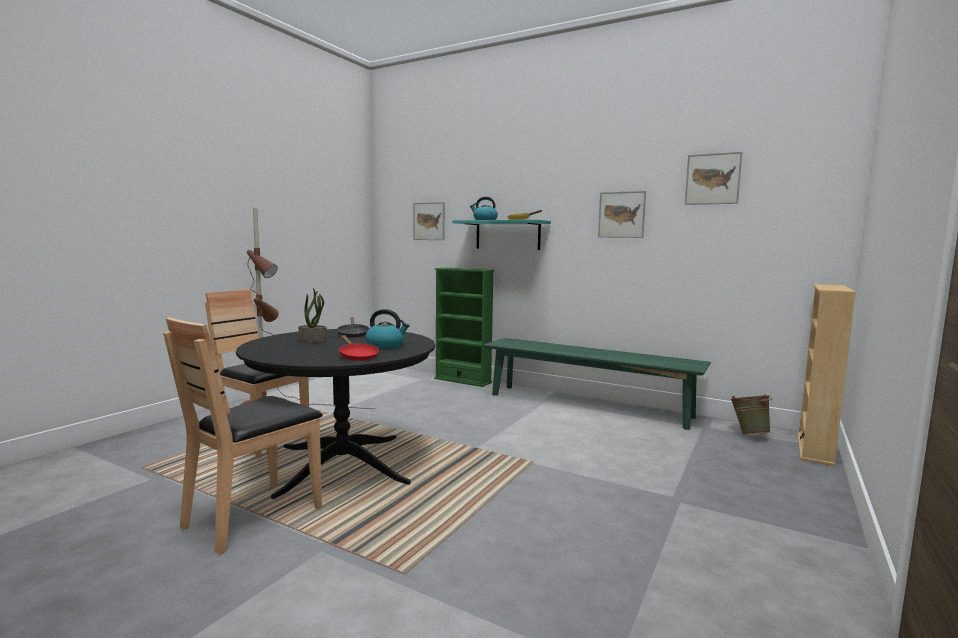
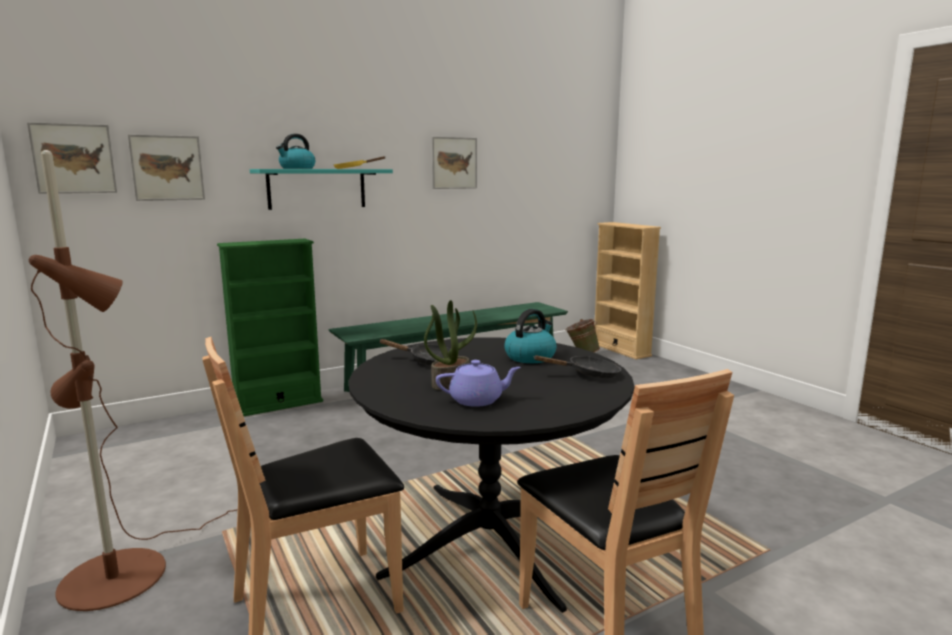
camera: 60 degrees left, 5 degrees up
red frying pan [339,335,379,361] -> black frying pan [533,355,621,378]
picture [685,152,742,205] -> picture moved to [27,122,117,194]
none -> purple teapot [436,360,521,407]

